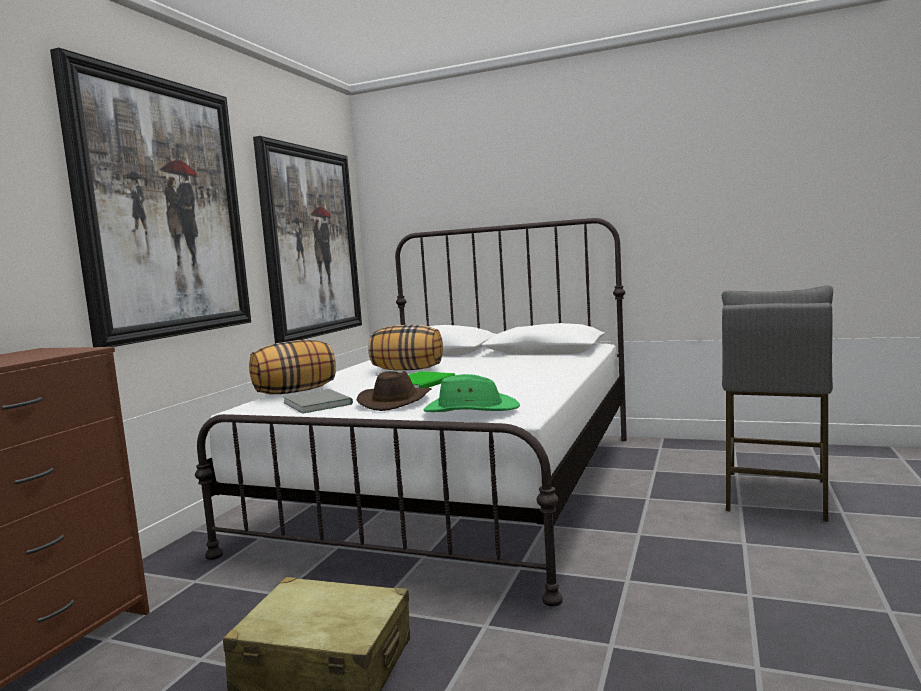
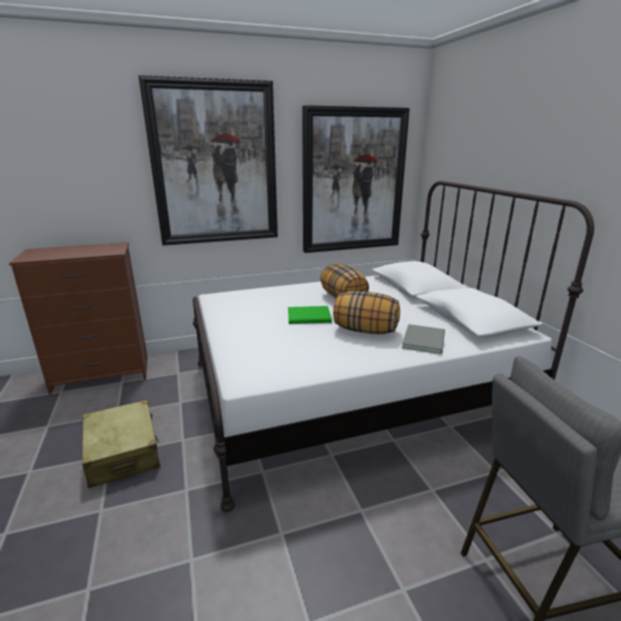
camera: 50 degrees right, 15 degrees up
pillow [249,340,336,394] -> pillow moved to [333,291,400,334]
grey book [283,389,353,414] -> grey book moved to [402,324,445,354]
brown hat [356,371,432,411] -> none
green hat [423,374,520,412] -> none

